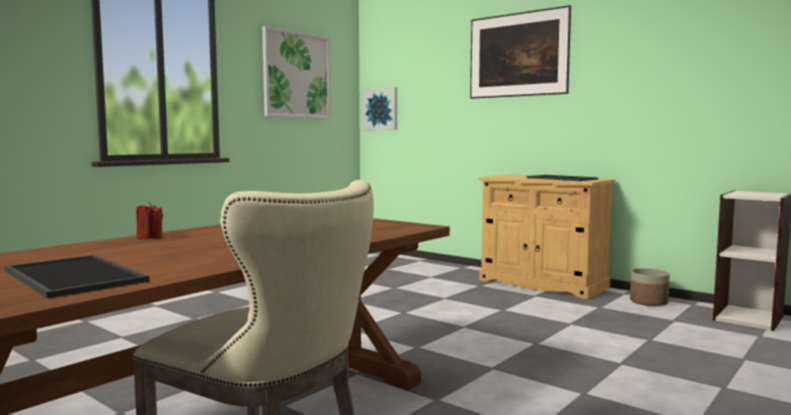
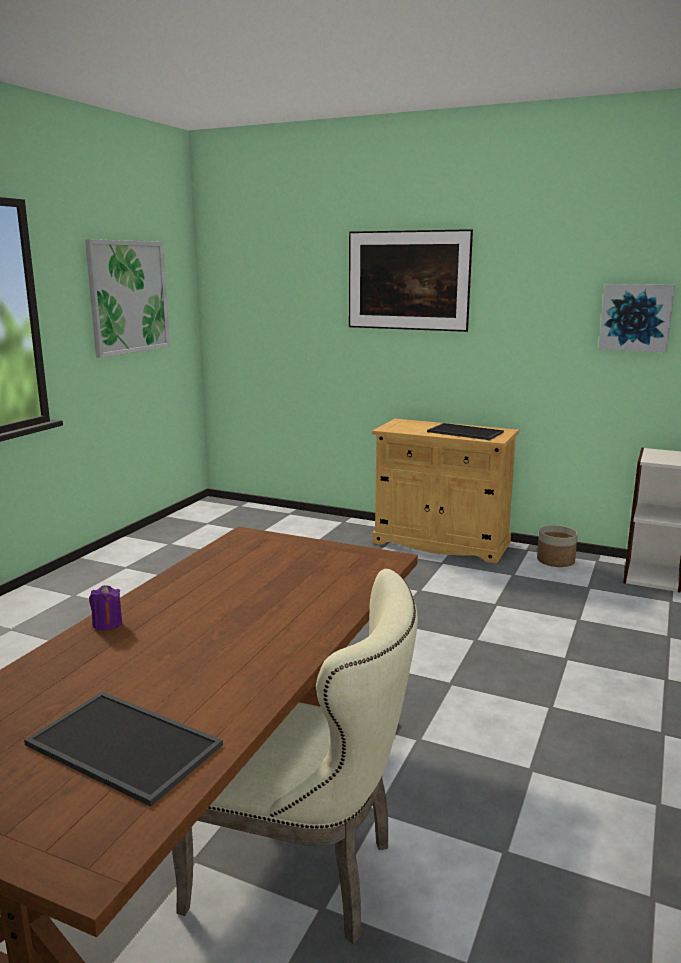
camera: 15 degrees left, 10 degrees up
red candle [136,202,163,239] -> purple candle [89,585,122,630]
picture [364,87,397,130] -> picture moved to [599,284,675,352]

